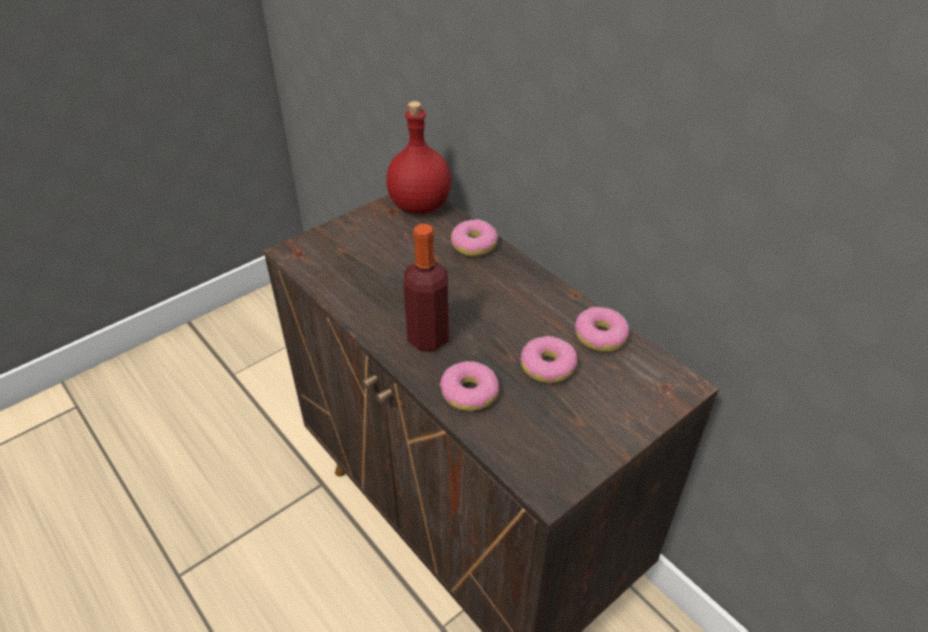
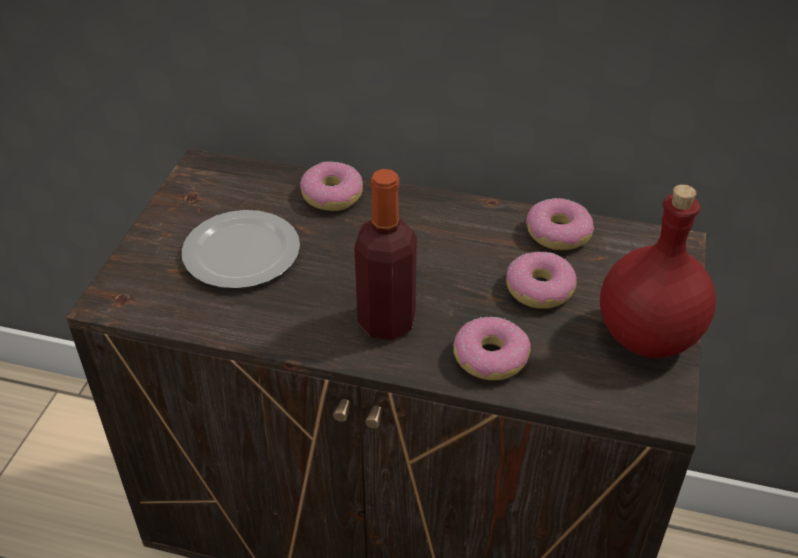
camera: 35 degrees left, 0 degrees up
red bottle [386,101,451,214] -> red bottle moved to [600,184,716,358]
none -> plate [182,210,300,289]

